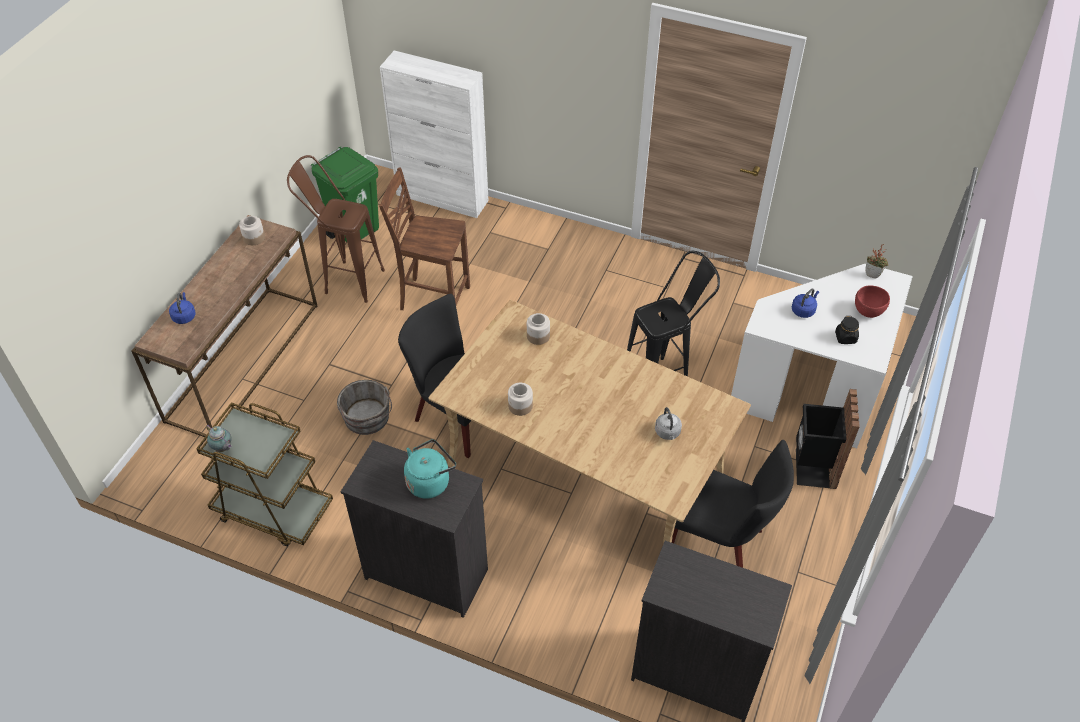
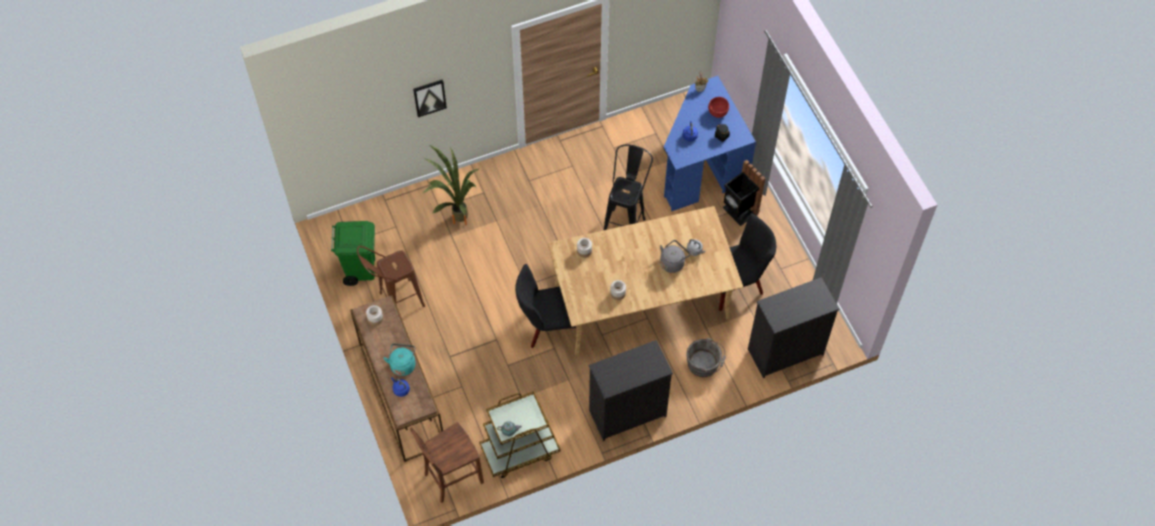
camera: 45 degrees left, 10 degrees up
grey bucket [337,380,392,435] -> grey bucket moved to [686,338,726,377]
brown chair [379,167,470,310] -> brown chair moved to [410,422,484,503]
white cabinet [380,51,489,218] -> none
turquoise kettle [404,439,456,499] -> turquoise kettle moved to [383,344,416,376]
white desk [731,264,913,448] -> blue desk [664,76,756,211]
none -> picture [413,80,447,117]
none -> potted plant [423,145,479,225]
none -> grey kettle [660,240,690,273]

